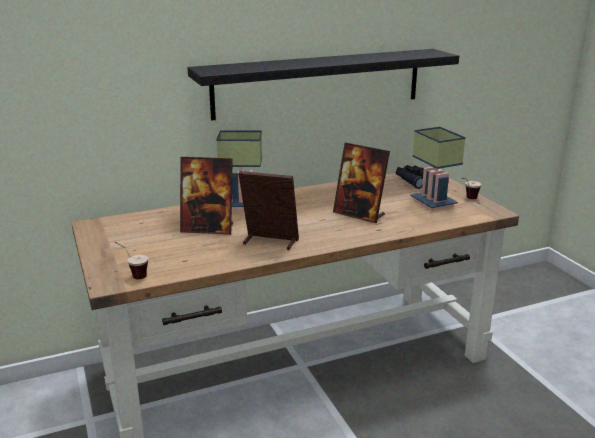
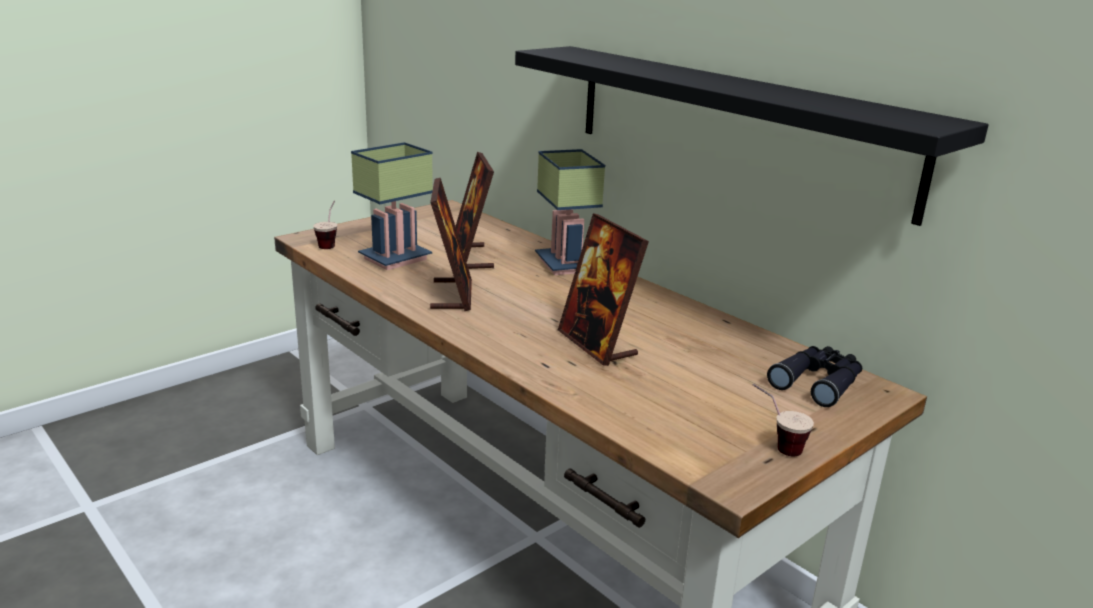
camera: 70 degrees right, 0 degrees up
picture frame [333,143,390,223] -> picture frame turned 45 degrees counterclockwise [558,213,649,366]
table lamp [410,127,466,211] -> table lamp moved to [351,142,433,270]

